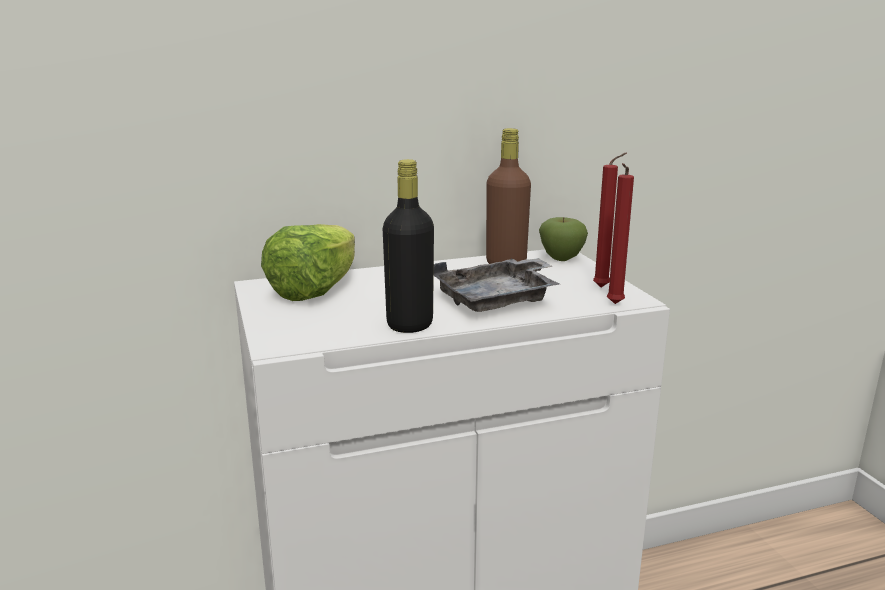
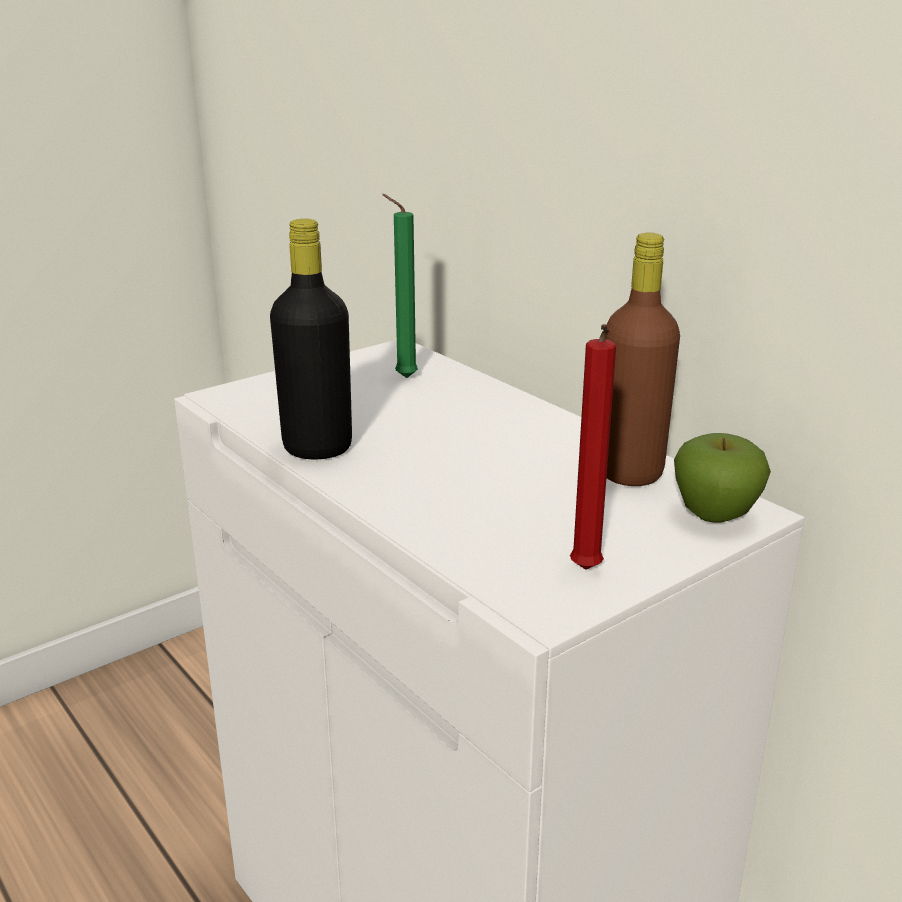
camera: 70 degrees right, 5 degrees up
lettuce [261,224,355,301] -> green candle [382,194,418,378]
grey tray [434,257,559,312] -> none
red candle [607,163,634,304] -> none

